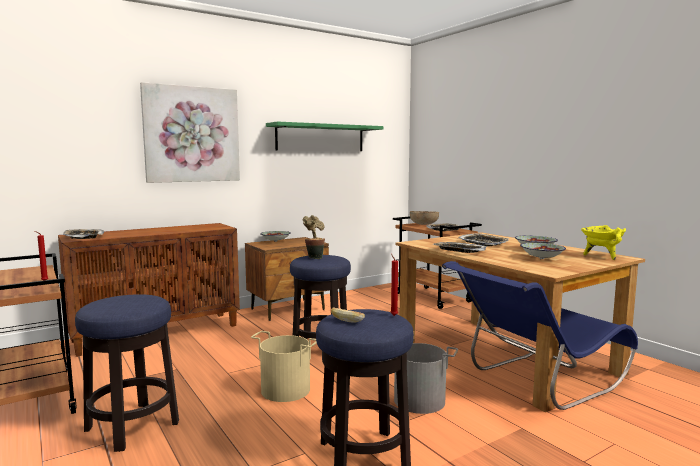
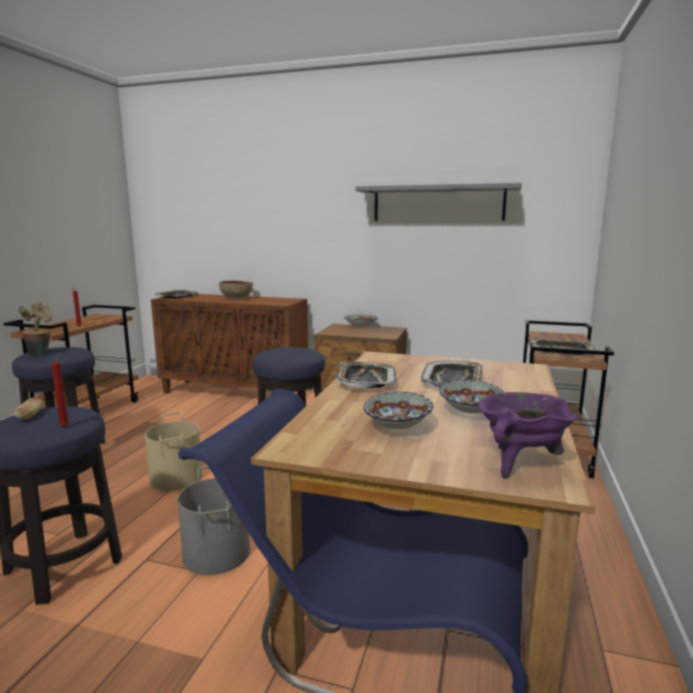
camera: 50 degrees right, 5 degrees up
picture [140,82,240,183] -> none
green shelf [266,121,383,151] -> grey shelf [355,183,522,221]
potted plant [303,215,325,259] -> potted plant moved to [18,303,52,357]
brown bowl [410,211,439,225] -> brown bowl moved to [219,280,253,298]
yellow cooking pot [581,225,626,260] -> purple cooking pot [478,392,578,479]

